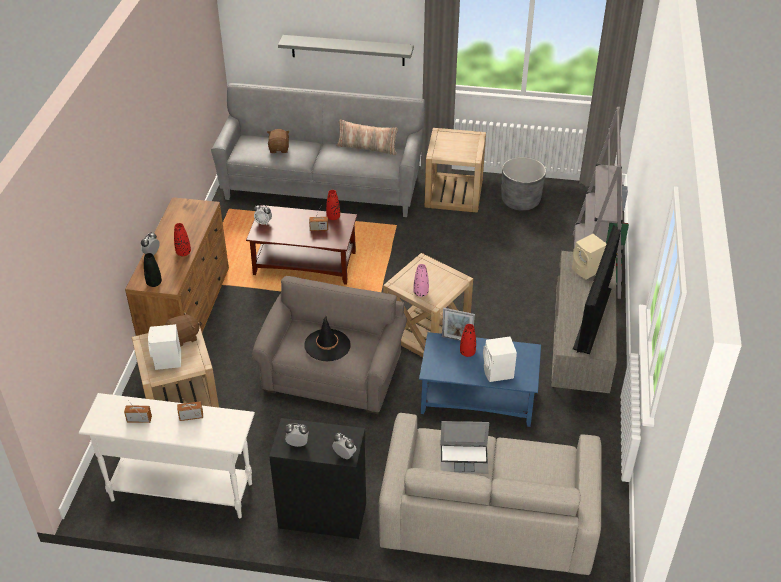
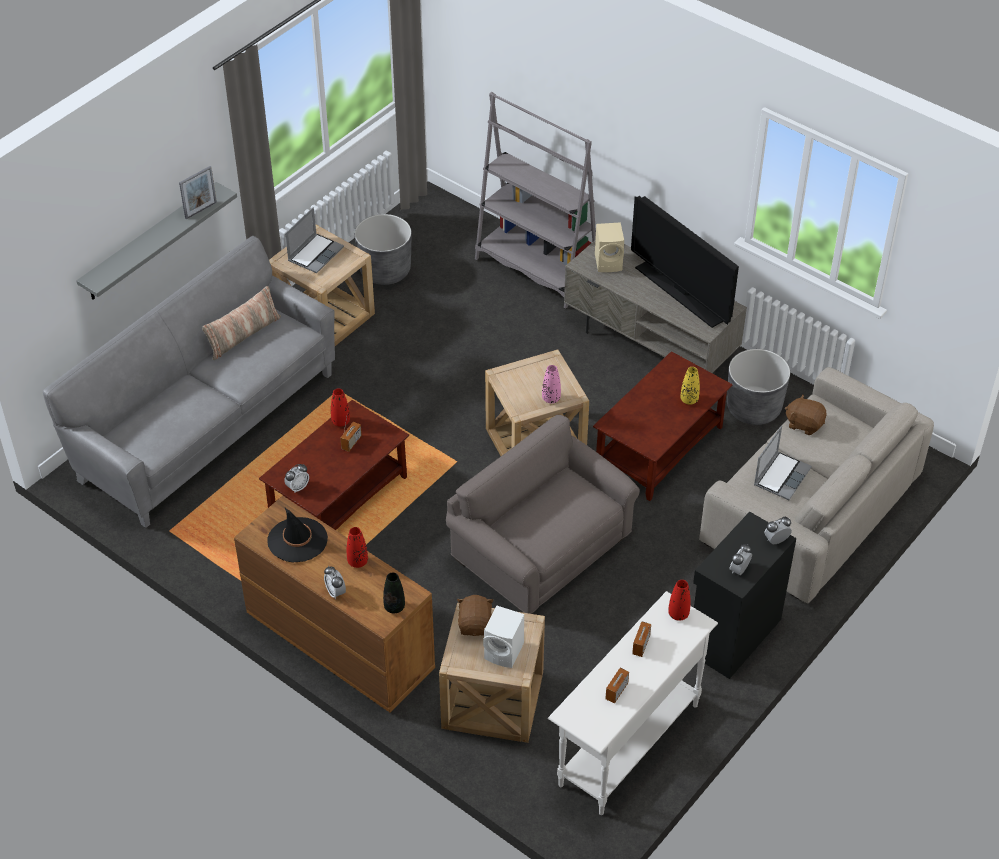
camera: 60 degrees left, 5 degrees up
brown plush toy [267,129,290,153] -> brown plush toy moved to [785,395,827,435]
black hat [304,315,351,361] -> black hat moved to [268,508,328,562]
blue coffee table [419,332,541,427] -> brown coffee table [593,351,733,501]
picture frame [442,308,475,341] -> picture frame moved to [179,166,217,219]
red vase [460,324,476,357] -> red vase moved to [668,580,691,621]
white speaker [483,337,517,382] -> yellow vase [680,367,700,405]
none -> laptop [285,207,344,273]
none -> grey planter [727,349,790,425]

